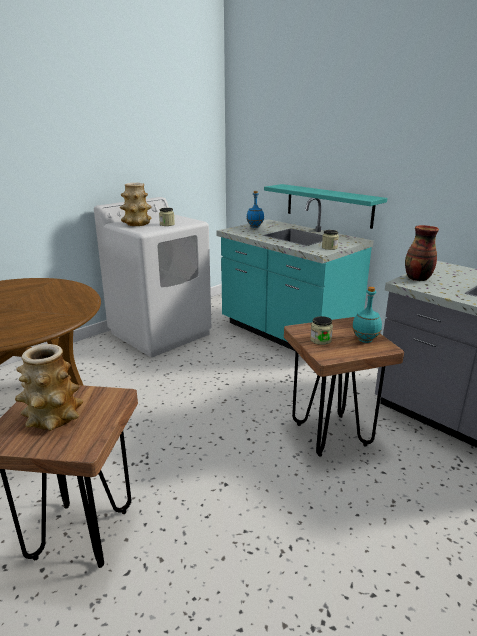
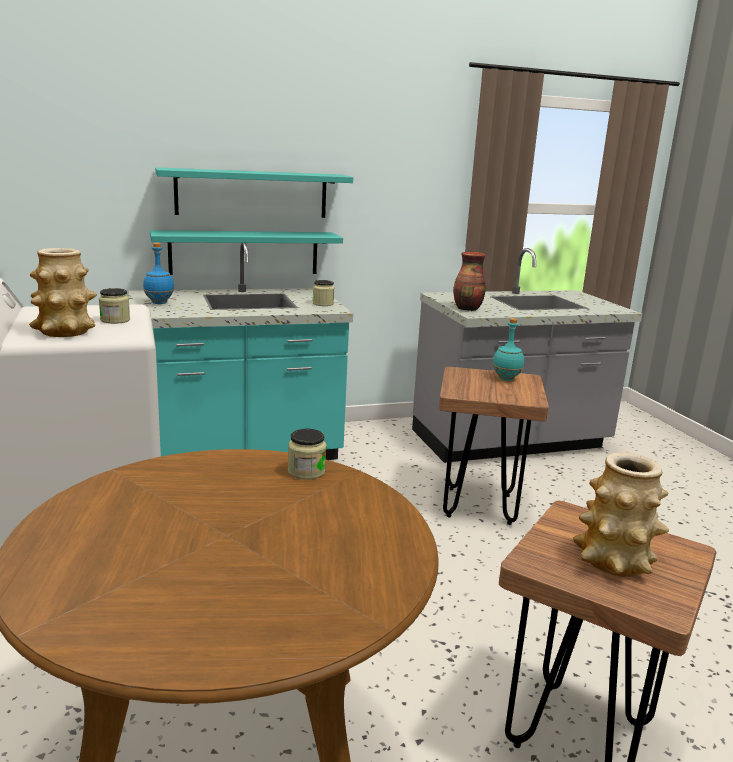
camera: 65 degrees left, 5 degrees down
jar [310,316,333,345] -> jar moved to [288,429,326,480]
none -> turquoise shelf [155,167,353,218]

